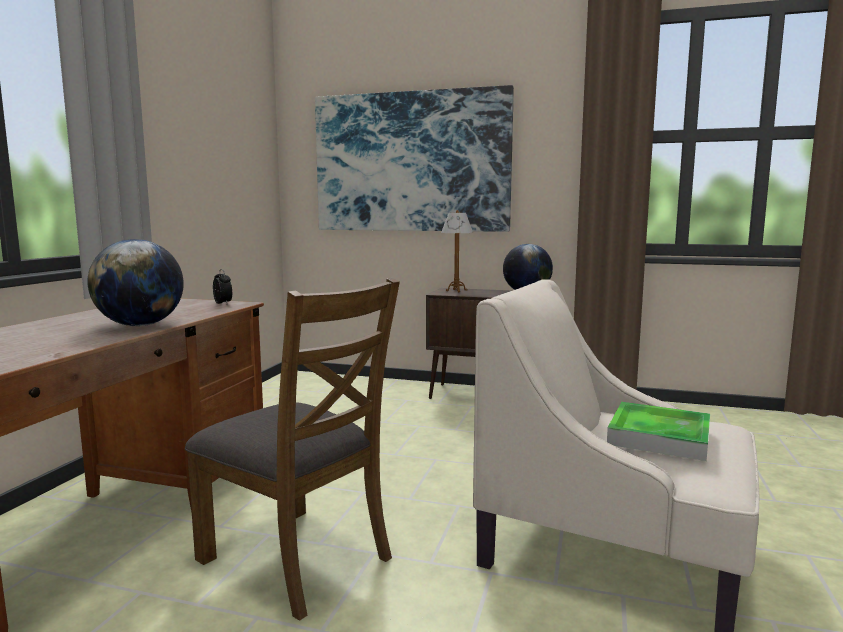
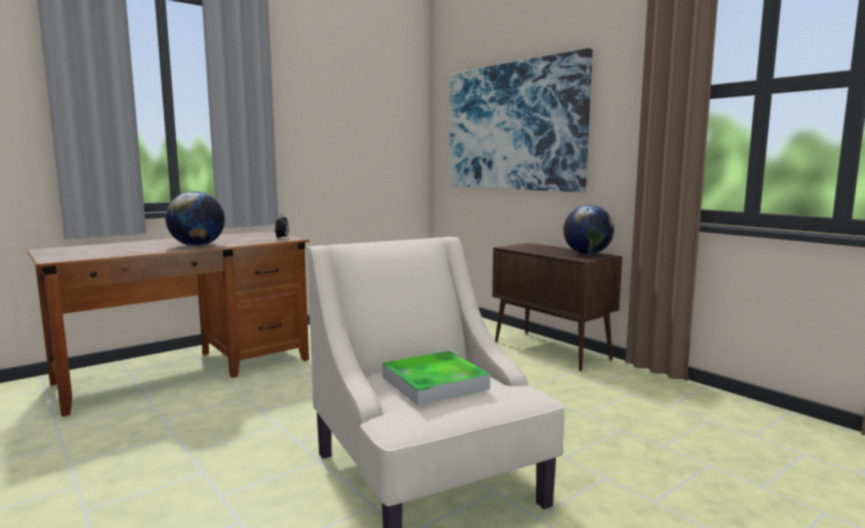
camera: 35 degrees right, 0 degrees up
brown chair [185,278,400,620] -> none
table lamp [441,210,473,292] -> none

